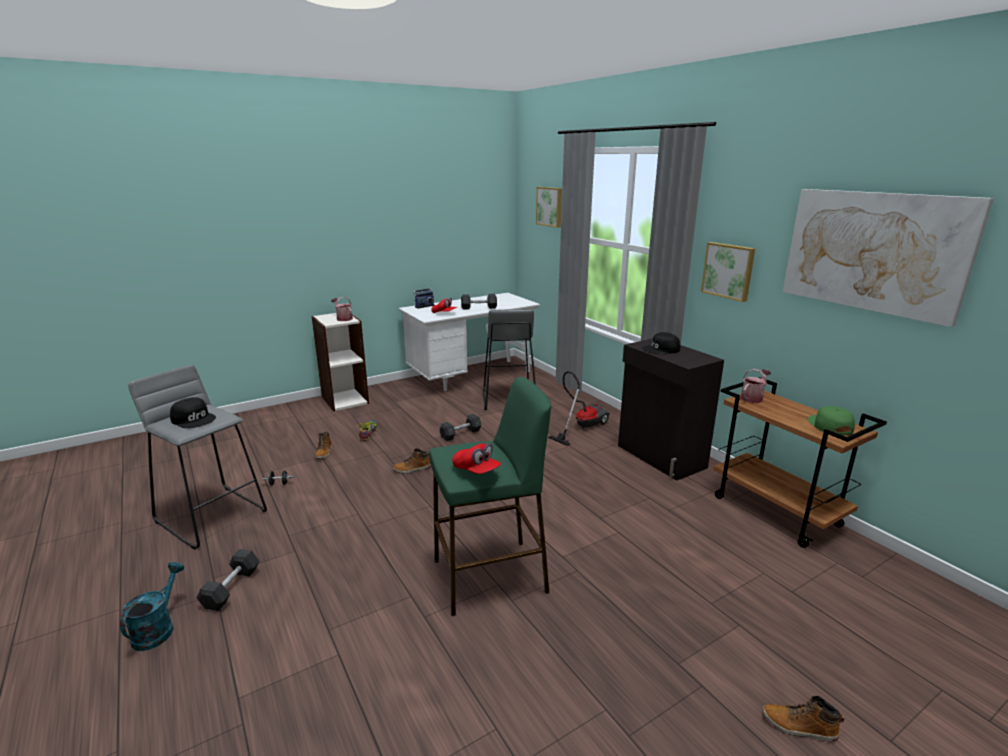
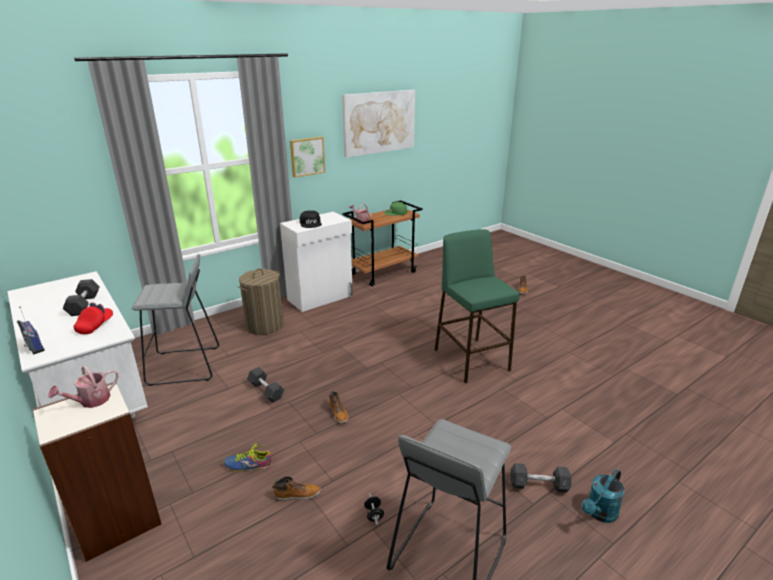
camera: 95 degrees left, 5 degrees up
turquoise watering can [120,562,184,651] -> turquoise watering can turned 45 degrees counterclockwise [581,469,625,523]
black cap [170,397,216,428] -> none
red cap [452,443,501,474] -> none
picture [536,187,562,228] -> none
vacuum cleaner [548,371,610,446] -> laundry basket [238,268,284,335]
black cabinet [618,338,724,481] -> white cabinet [280,212,353,312]

